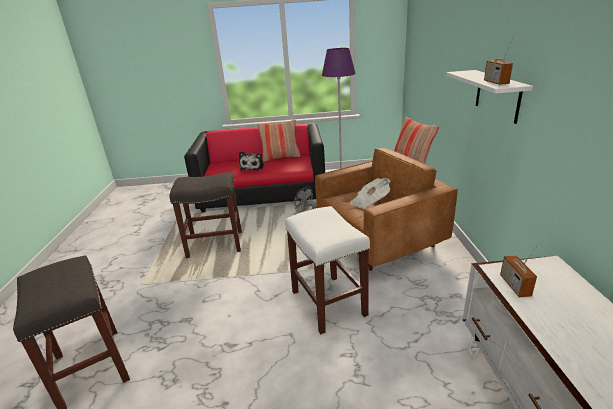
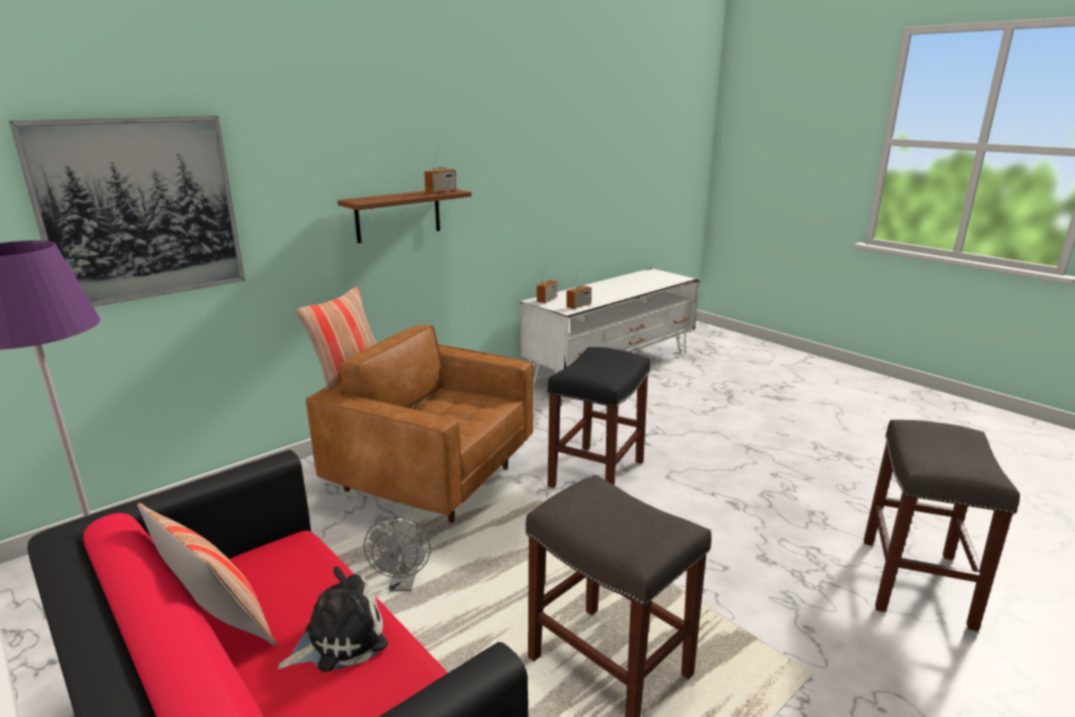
camera: 130 degrees left, 5 degrees down
white stool [285,206,370,334] -> black stool [547,347,650,488]
newspaper [350,178,391,209] -> none
white shelf [446,70,533,124] -> brown shelf [338,189,472,243]
none -> picture [9,116,245,307]
none -> radio [537,265,557,303]

